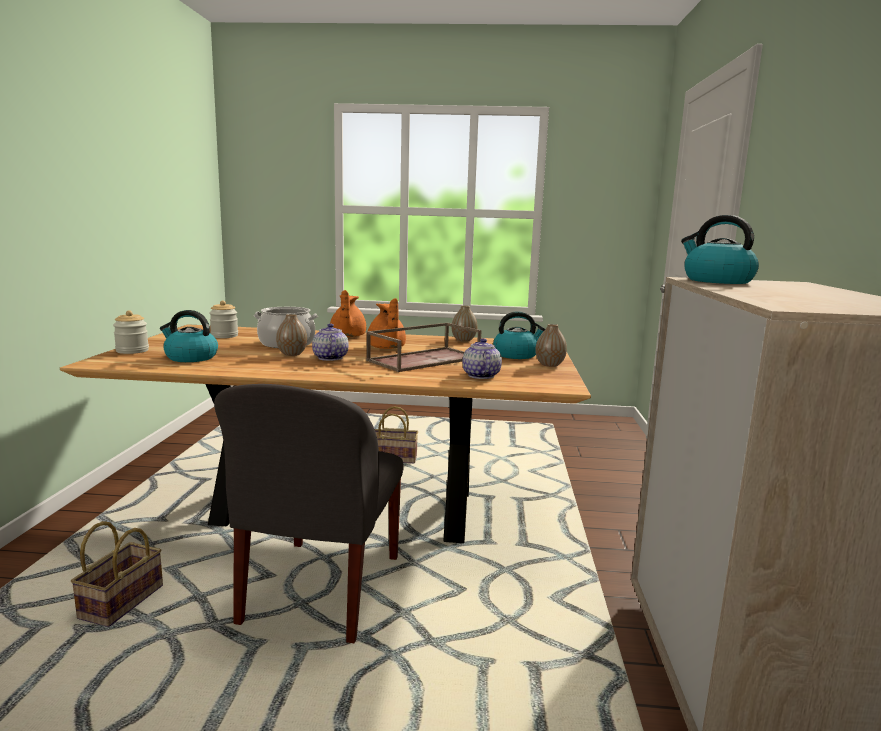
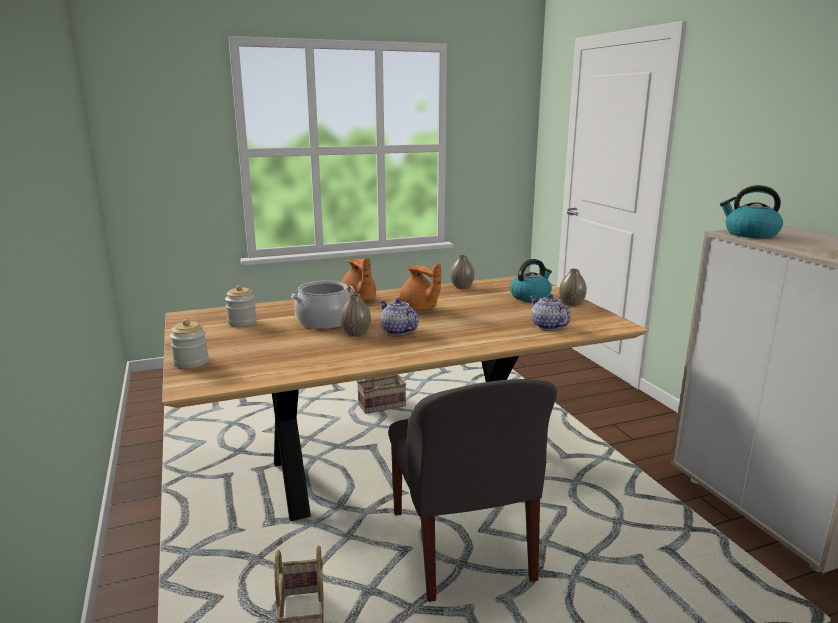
camera: 25 degrees left, 5 degrees up
kettle [160,310,218,362] -> none
brown tray [366,323,482,372] -> none

